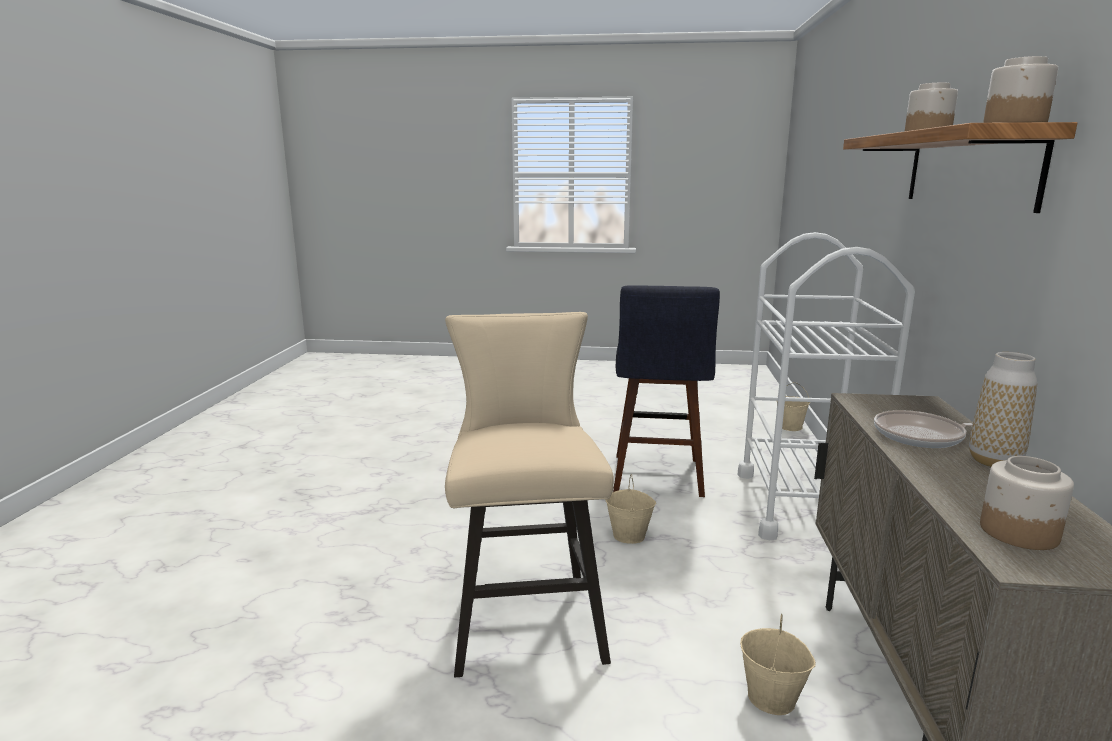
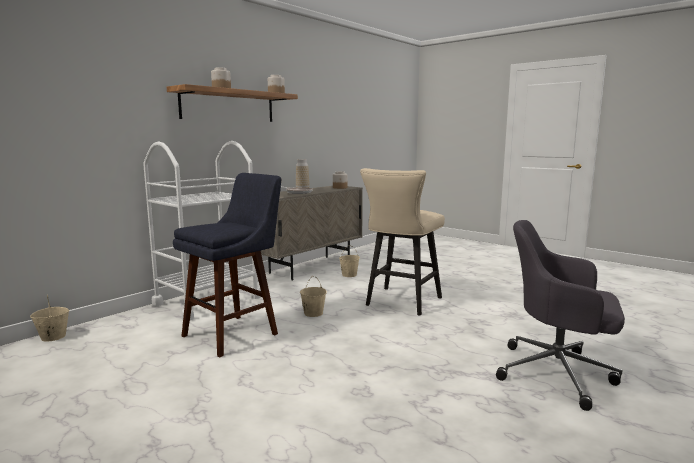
camera: 145 degrees left, 5 degrees down
none -> grey office chair [496,220,625,411]

